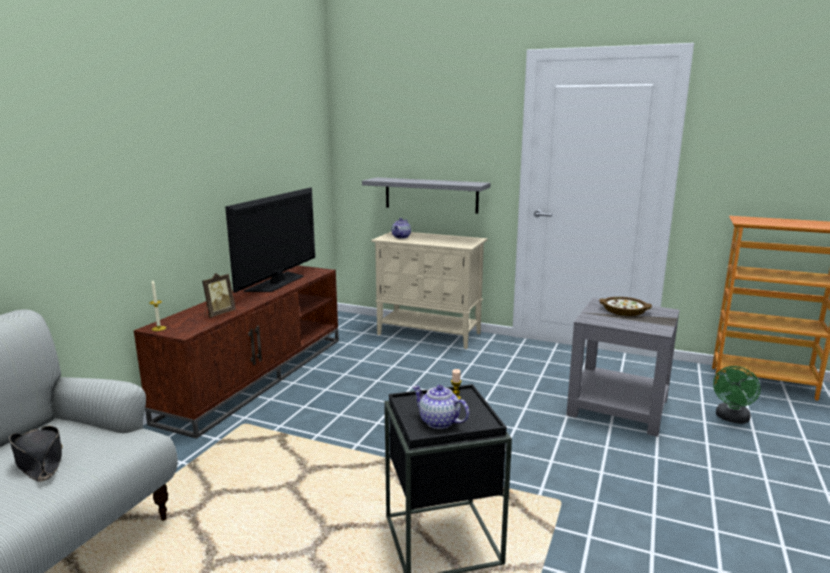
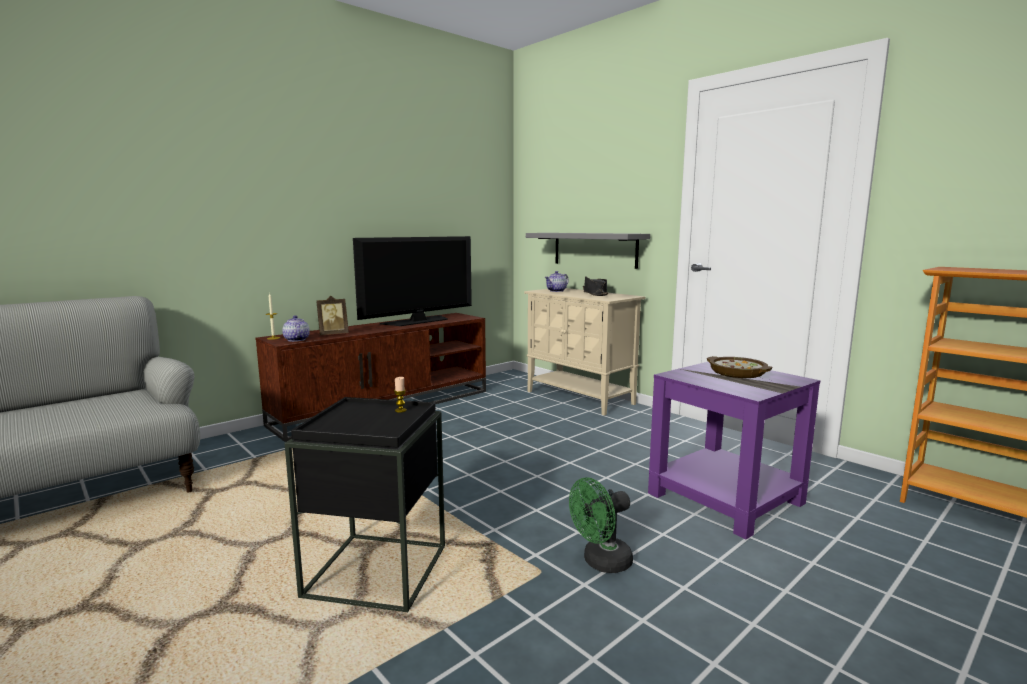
camera: 25 degrees right, 5 degrees down
black hat [9,426,63,482] -> black hat moved to [583,276,608,296]
teapot [412,385,469,429] -> teapot moved to [282,315,310,342]
grey side table [566,298,680,437] -> purple side table [648,362,820,539]
green fan [713,366,761,424] -> green fan moved to [569,477,633,573]

